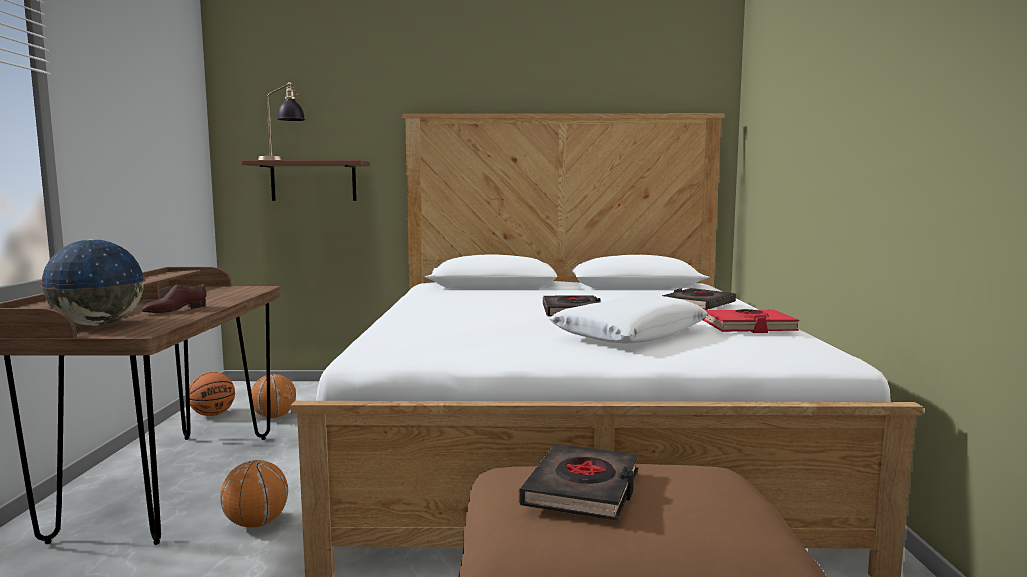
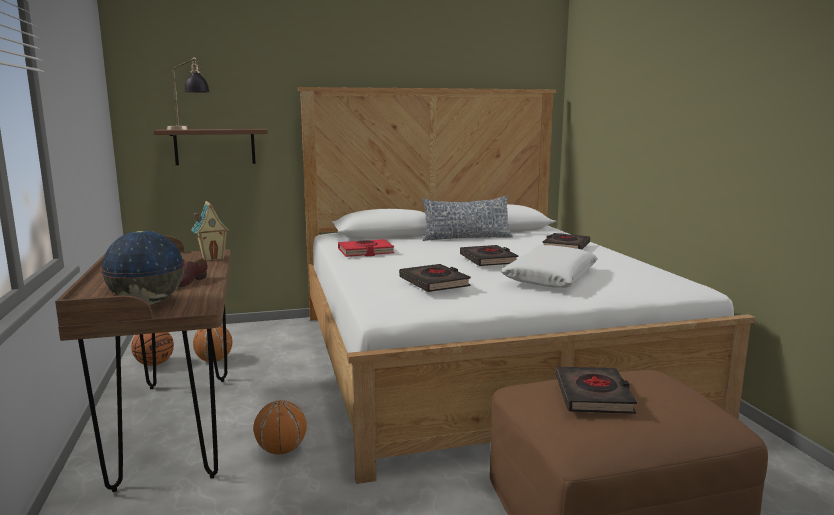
camera: 15 degrees left, 5 degrees up
red book [702,309,799,333] -> red book moved to [338,239,394,257]
none -> toy house [191,201,230,261]
none -> black book [399,264,471,292]
none -> pillow [422,196,513,241]

